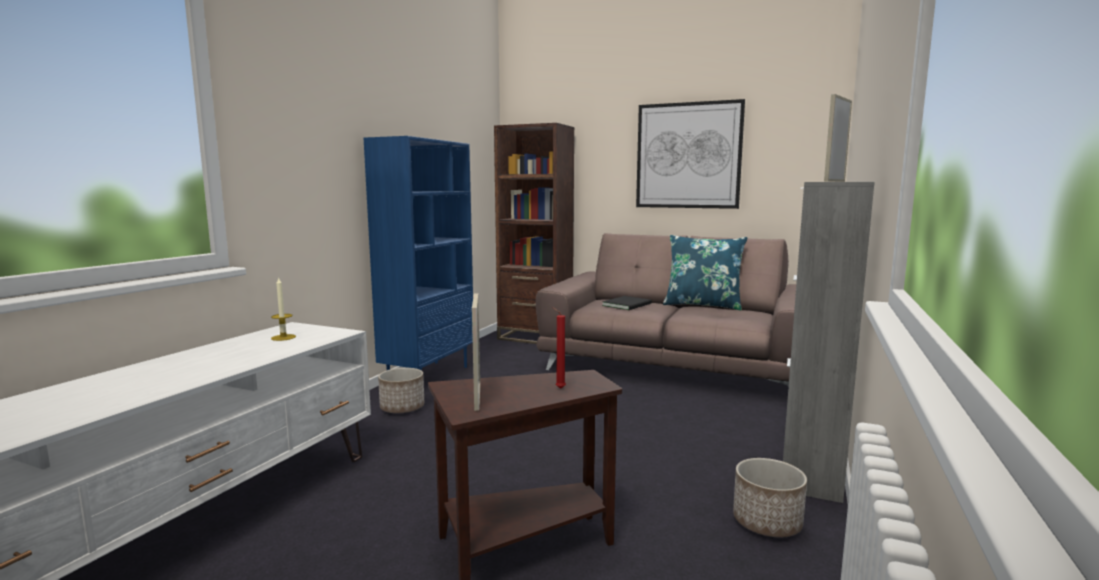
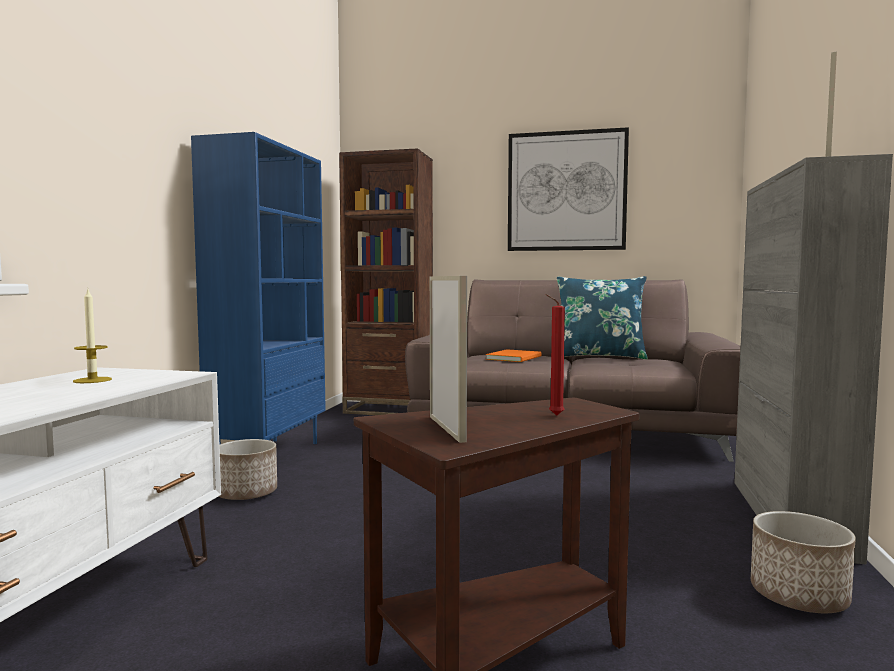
camera: 10 degrees left, 5 degrees down
black book [602,296,652,310] -> orange book [486,349,541,362]

